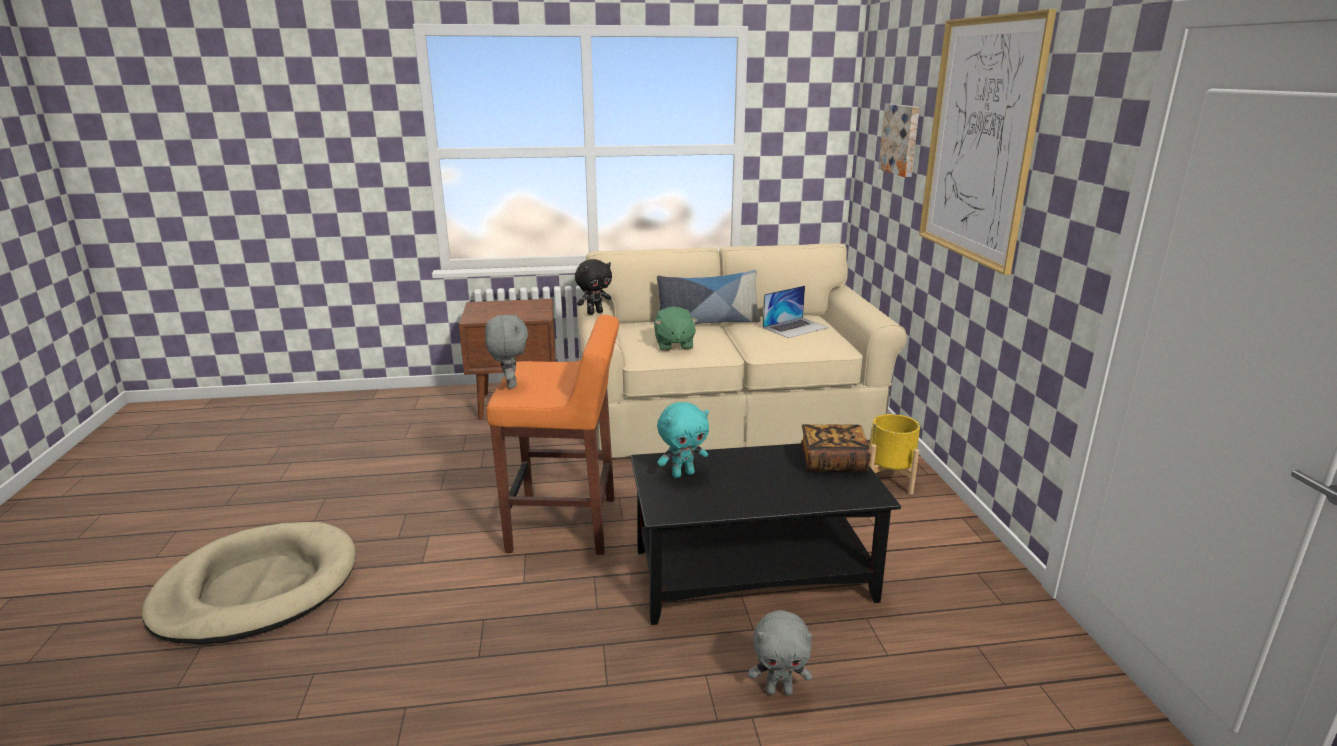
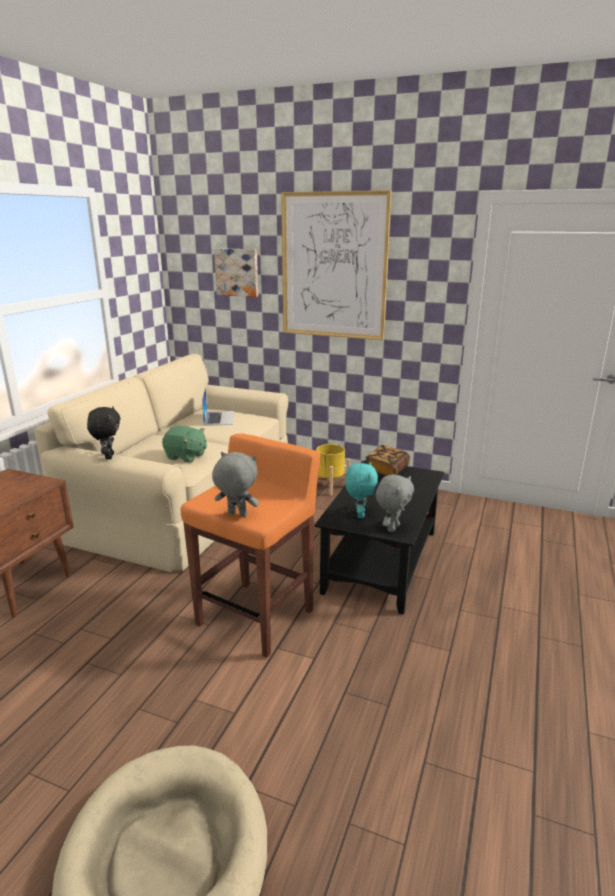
camera: 60 degrees left, 0 degrees up
pillow [657,270,760,324] -> none
grey plush toy [748,610,812,695] -> grey plush toy moved to [376,474,414,532]

